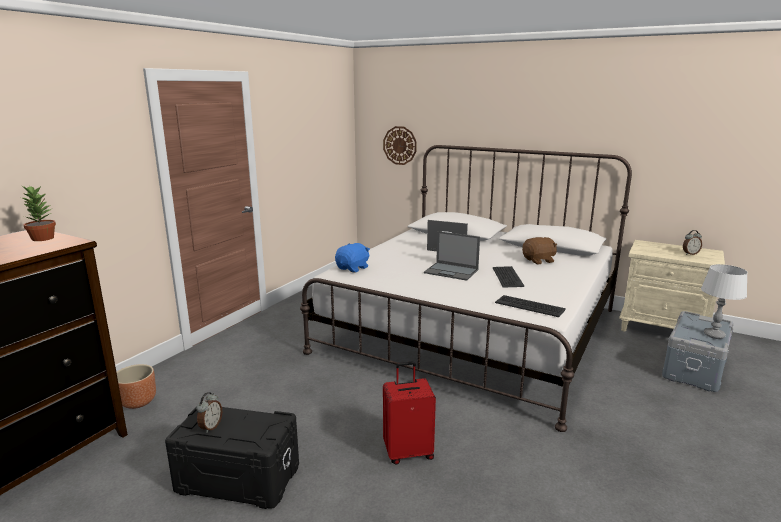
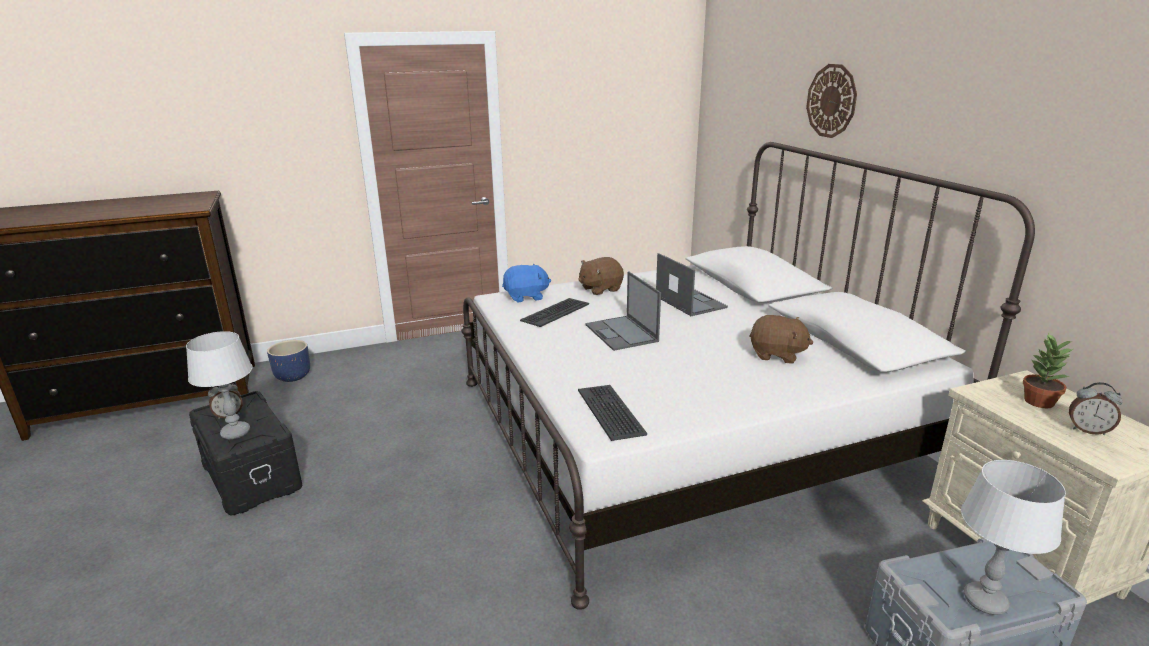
camera: 40 degrees right, 5 degrees up
potted plant [22,185,56,241] -> potted plant moved to [1023,332,1073,409]
brown planter [116,364,156,409] -> blue planter [267,340,310,382]
wall clock [383,126,417,165] -> wall clock moved to [806,64,857,138]
red suitcase [383,362,436,465] -> none
keyboard [493,266,524,288] -> keyboard moved to [520,298,589,327]
none -> grey table lamp [186,331,253,439]
none -> brown plush toy [578,257,624,295]

